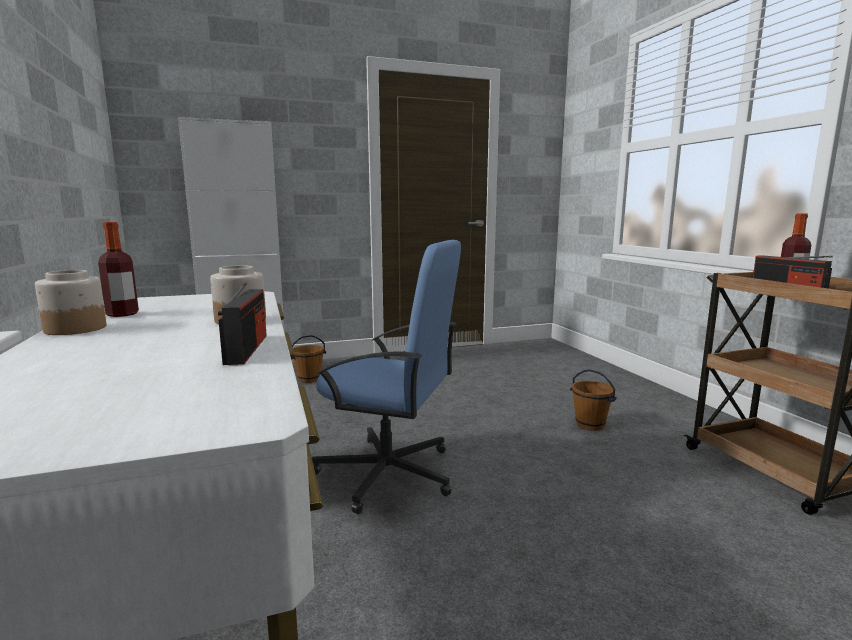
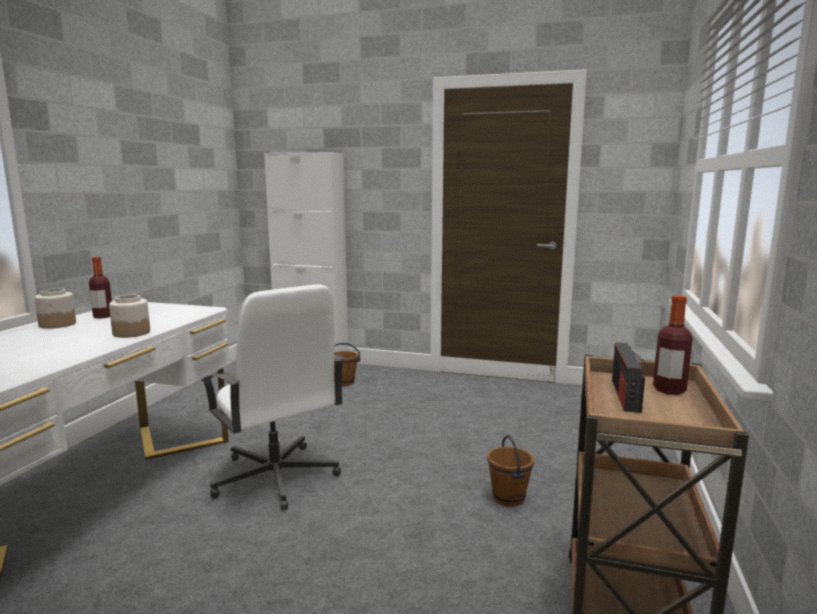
camera: 35 degrees right, 0 degrees up
radio [218,282,267,365] -> none
blue office chair [312,240,461,514] -> white office chair [201,284,344,510]

